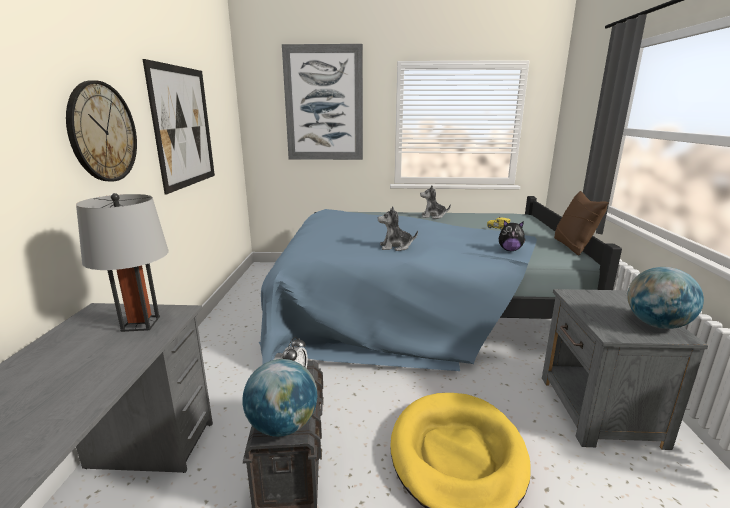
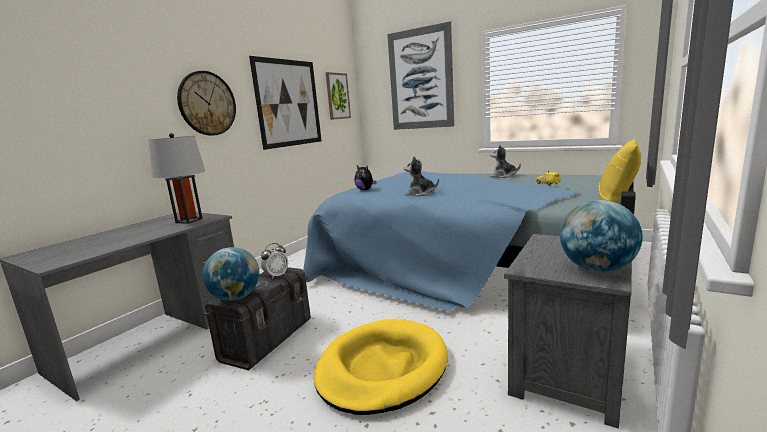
camera: 30 degrees right, 5 degrees down
plush toy [499,220,526,251] -> plush toy moved to [355,166,376,190]
brown pillow [554,191,609,255] -> yellow pillow [598,139,641,203]
none -> picture [326,72,351,120]

